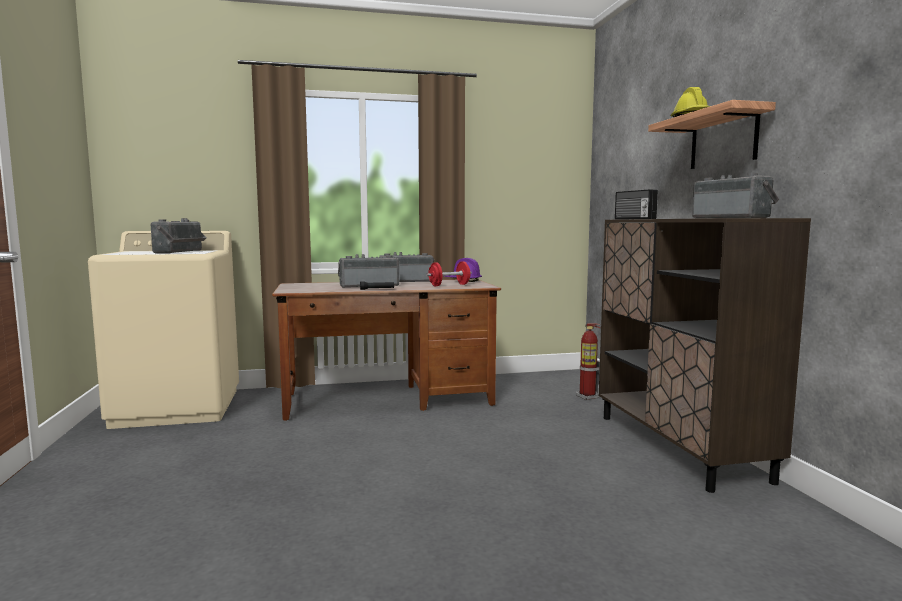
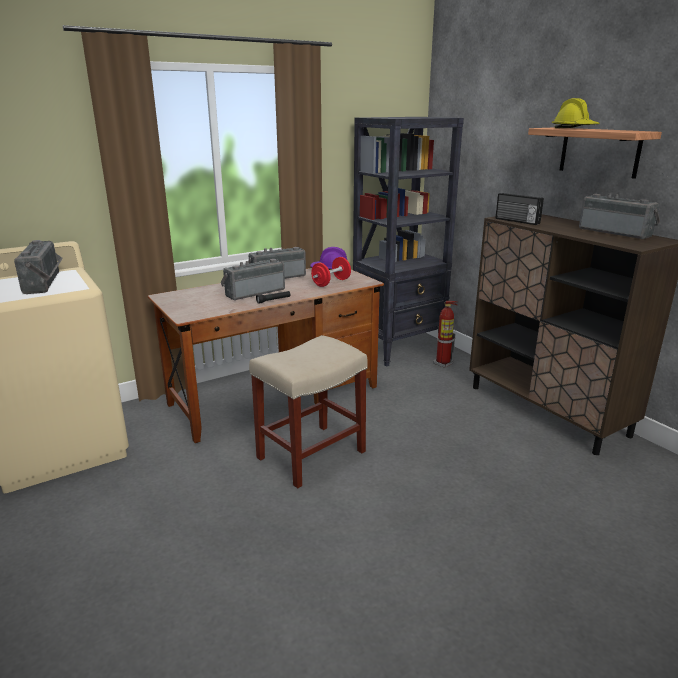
camera: 20 degrees left, 15 degrees up
none -> beige stool [249,335,368,488]
none -> black bookcase [353,117,464,367]

